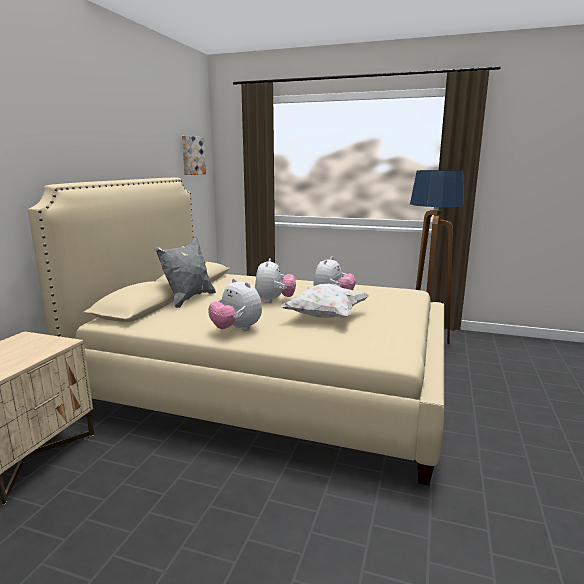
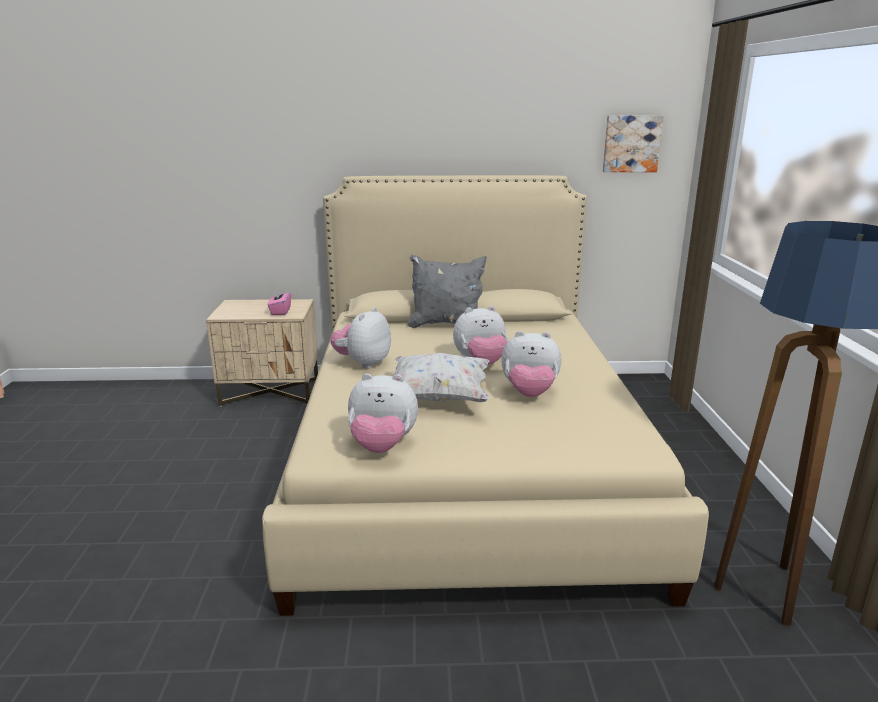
camera: 70 degrees right, 5 degrees up
none -> pink tissue box [267,288,291,315]
none -> plush toy [348,373,418,453]

